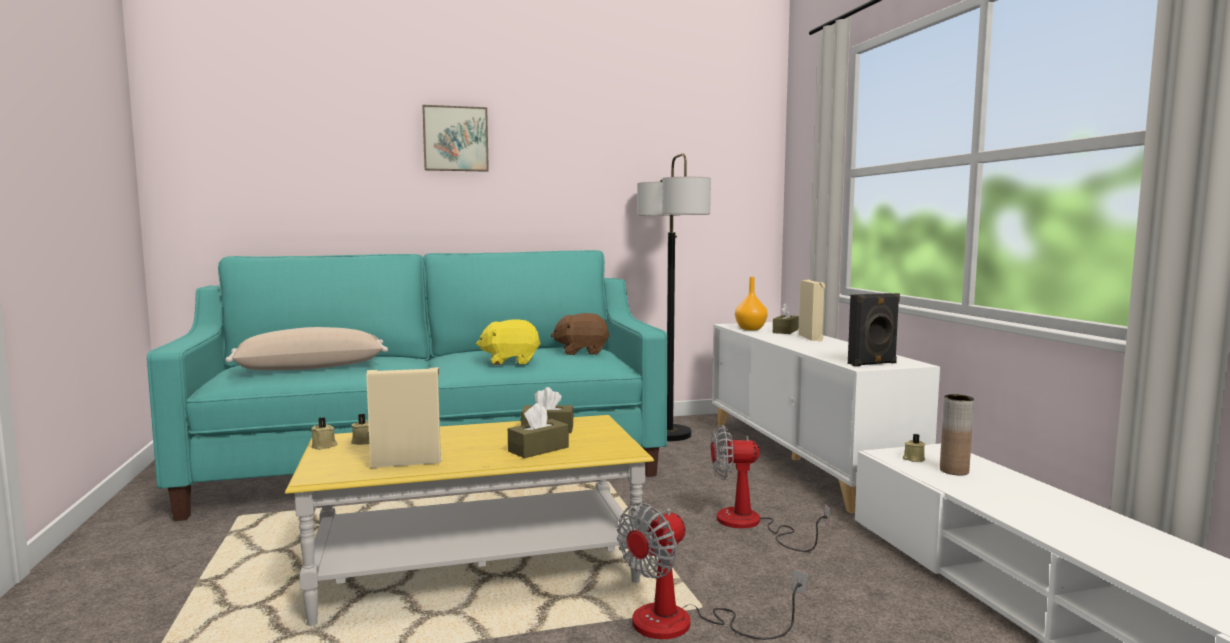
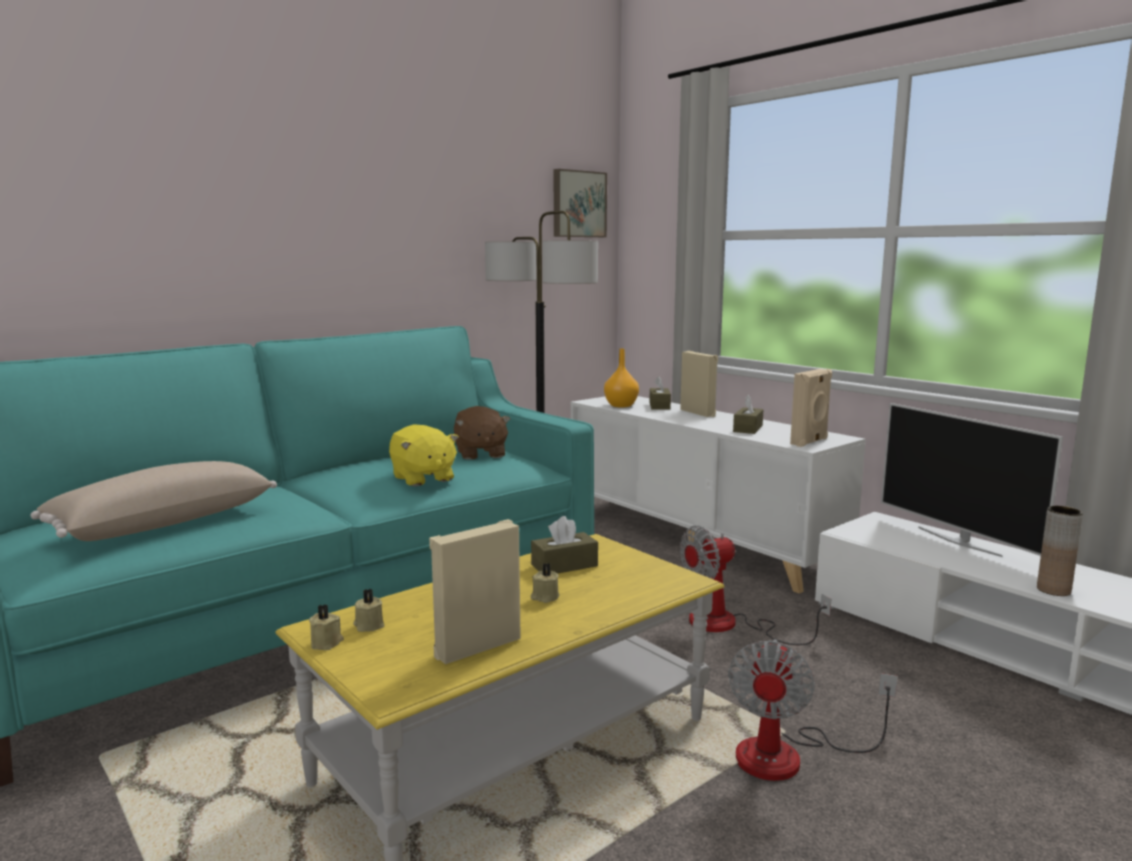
camera: 25 degrees left, 5 degrees up
picture [422,105,489,172] -> picture moved to [554,169,607,237]
yellow plush toy [476,319,541,365] -> yellow plush toy turned 90 degrees counterclockwise [389,424,459,487]
brown tissue box [508,403,569,458] -> brown tissue box moved to [733,395,764,434]
brown plush toy [551,313,610,355] -> brown plush toy turned 75 degrees counterclockwise [454,406,510,459]
black speaker [848,293,900,366] -> beige speaker [790,369,832,447]
beige candle [903,434,925,462] -> beige candle moved to [531,563,559,603]
brown vase [940,394,974,475] -> brown vase moved to [1037,506,1083,596]
none -> television [881,403,1063,557]

